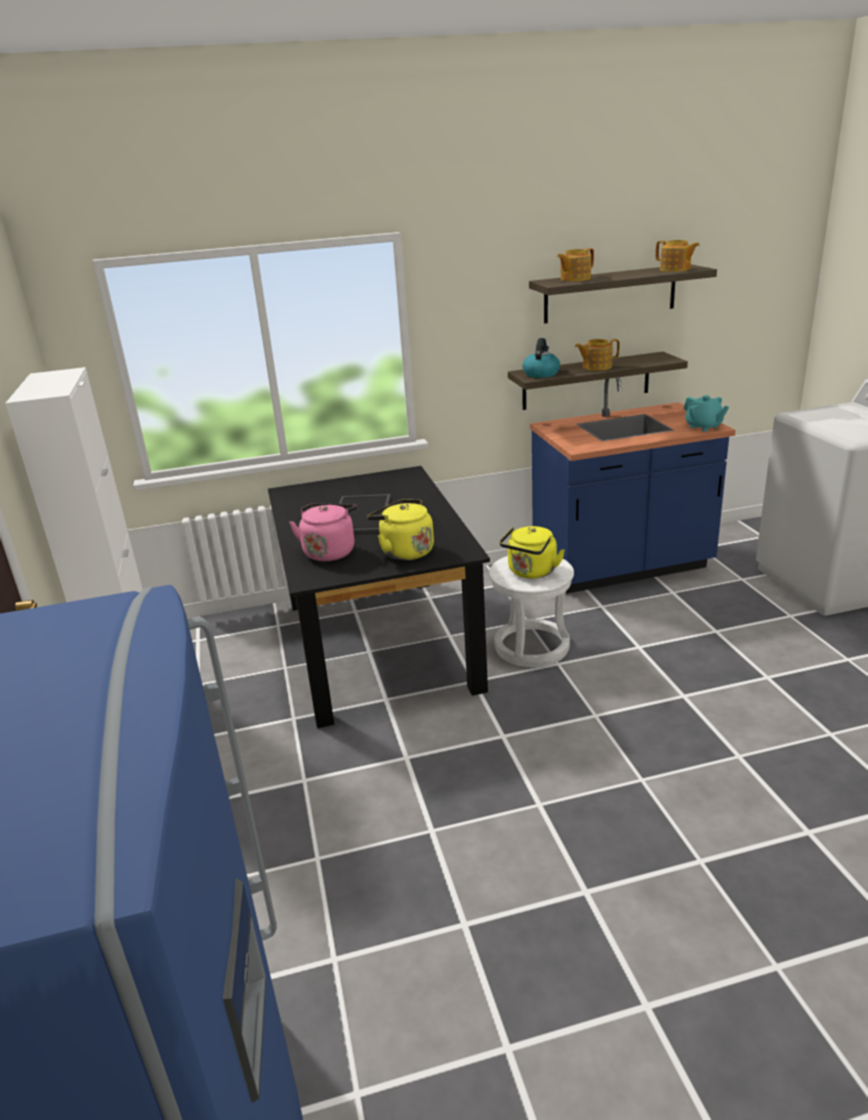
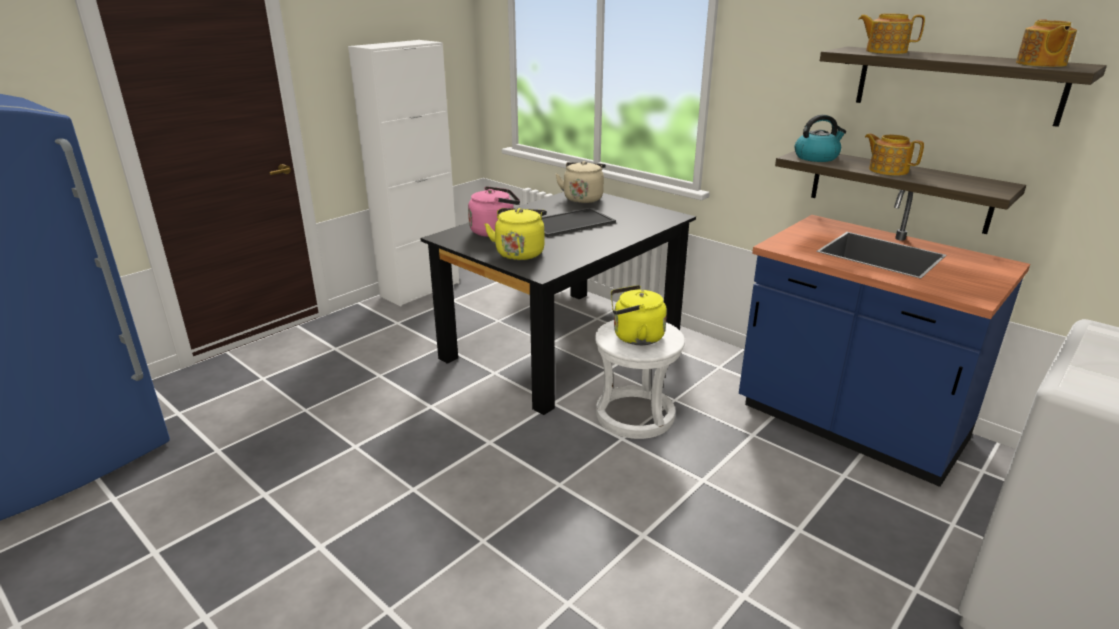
camera: 55 degrees right, 0 degrees up
turquoise teapot [684,396,729,431] -> none
none -> beige kettle [556,161,606,203]

